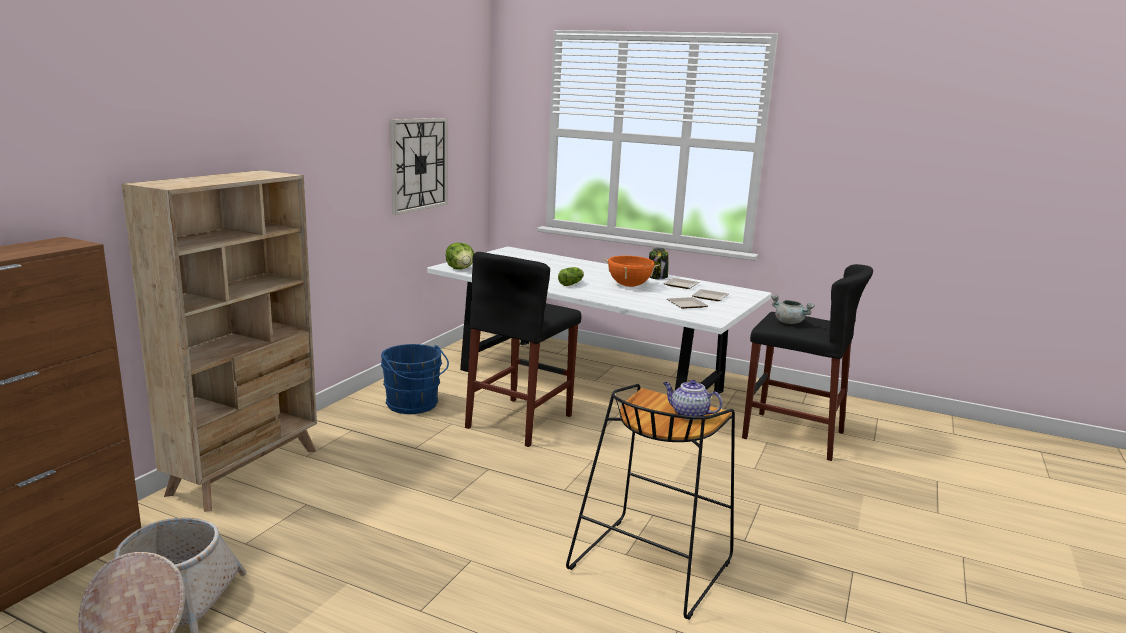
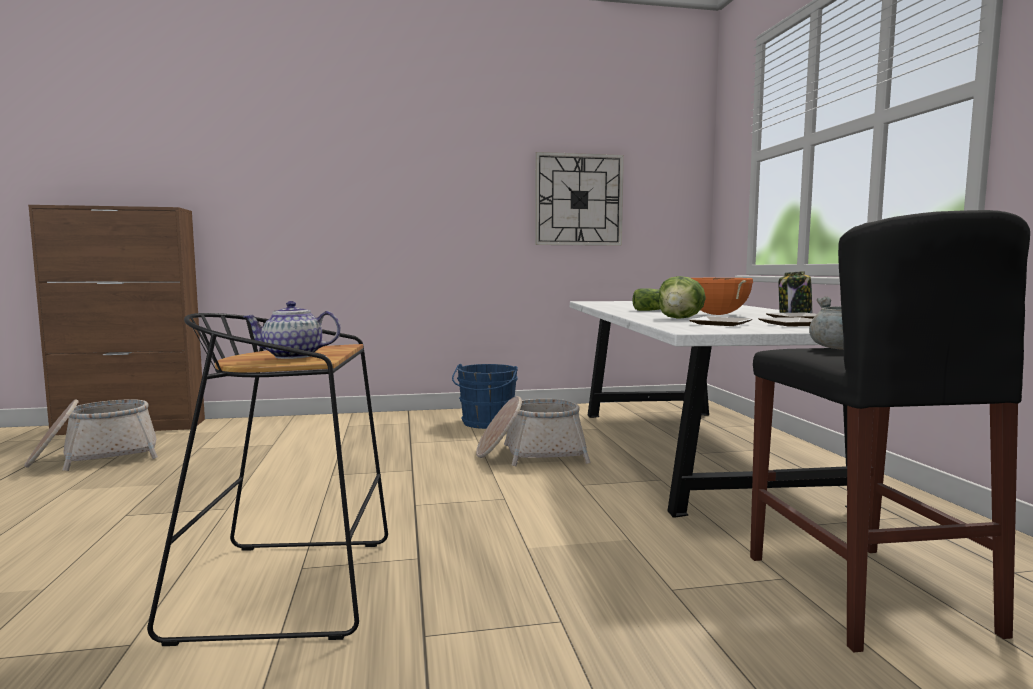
camera: 55 degrees right, 10 degrees down
beige bookcase [121,170,317,512] -> none
lettuce [446,242,474,269] -> lettuce moved to [658,276,706,319]
black stool [465,252,581,447] -> basket [476,396,591,466]
teapot [663,380,722,420] -> teapot turned 90 degrees counterclockwise [243,301,340,359]

